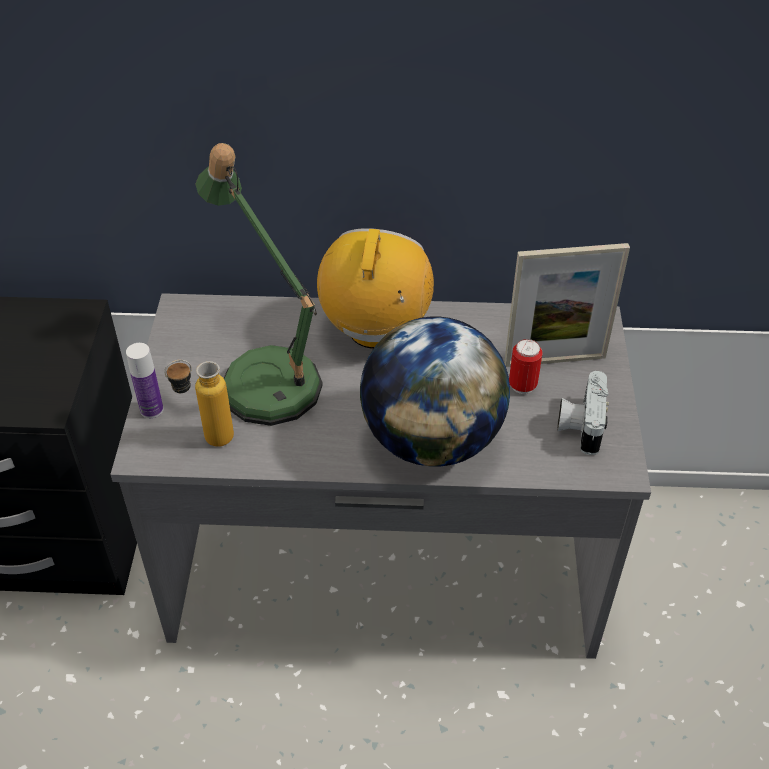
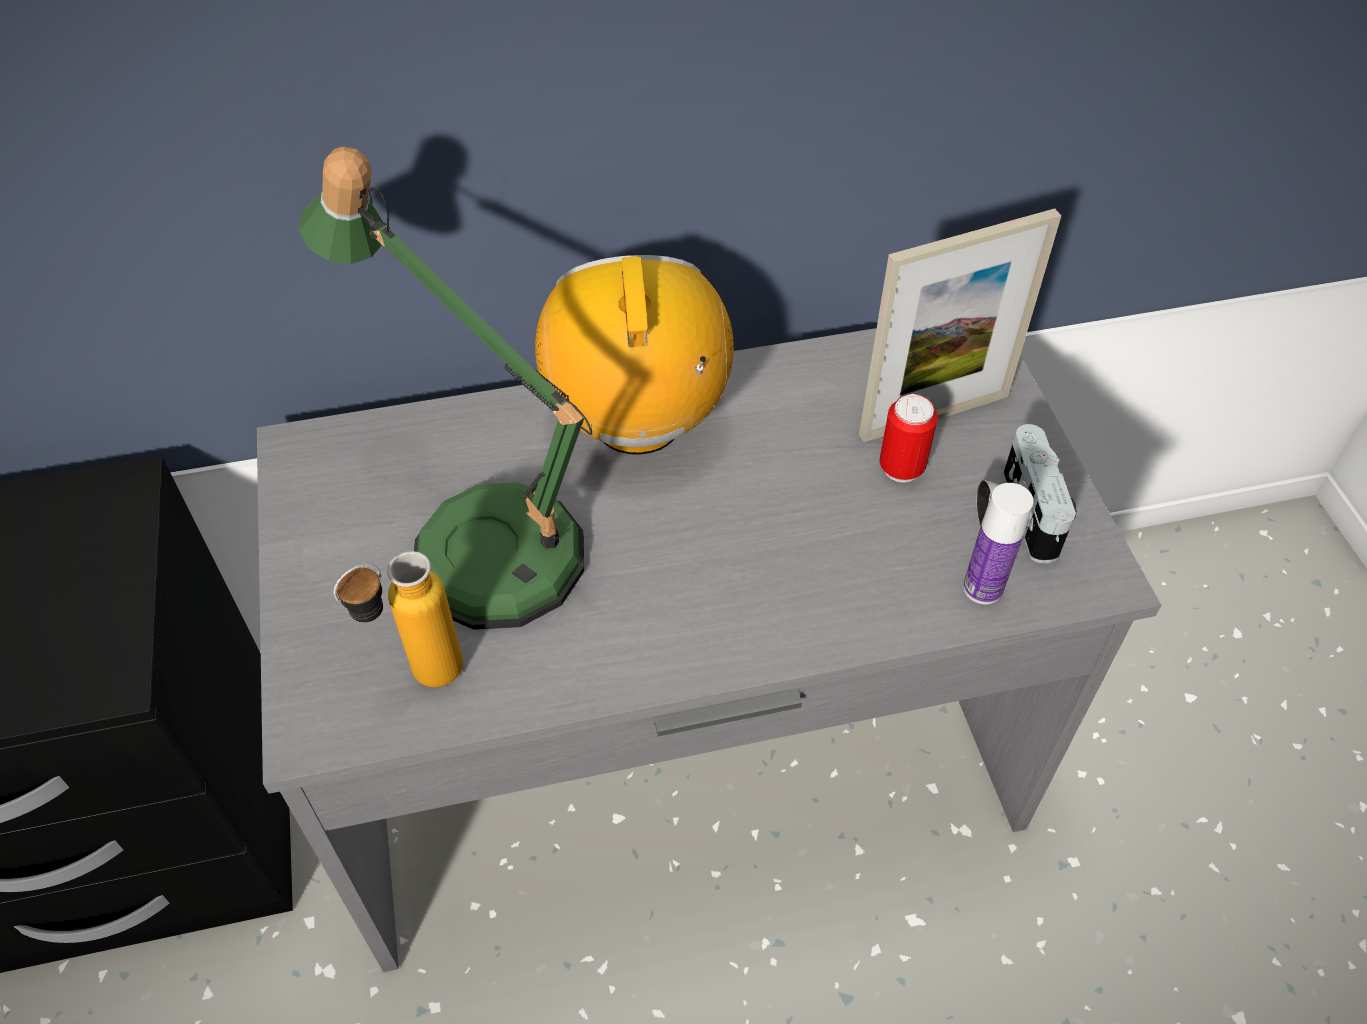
camera: 15 degrees left, 5 degrees up
bottle [126,343,163,418] -> bottle moved to [963,483,1034,604]
globe [360,317,510,466] -> none

